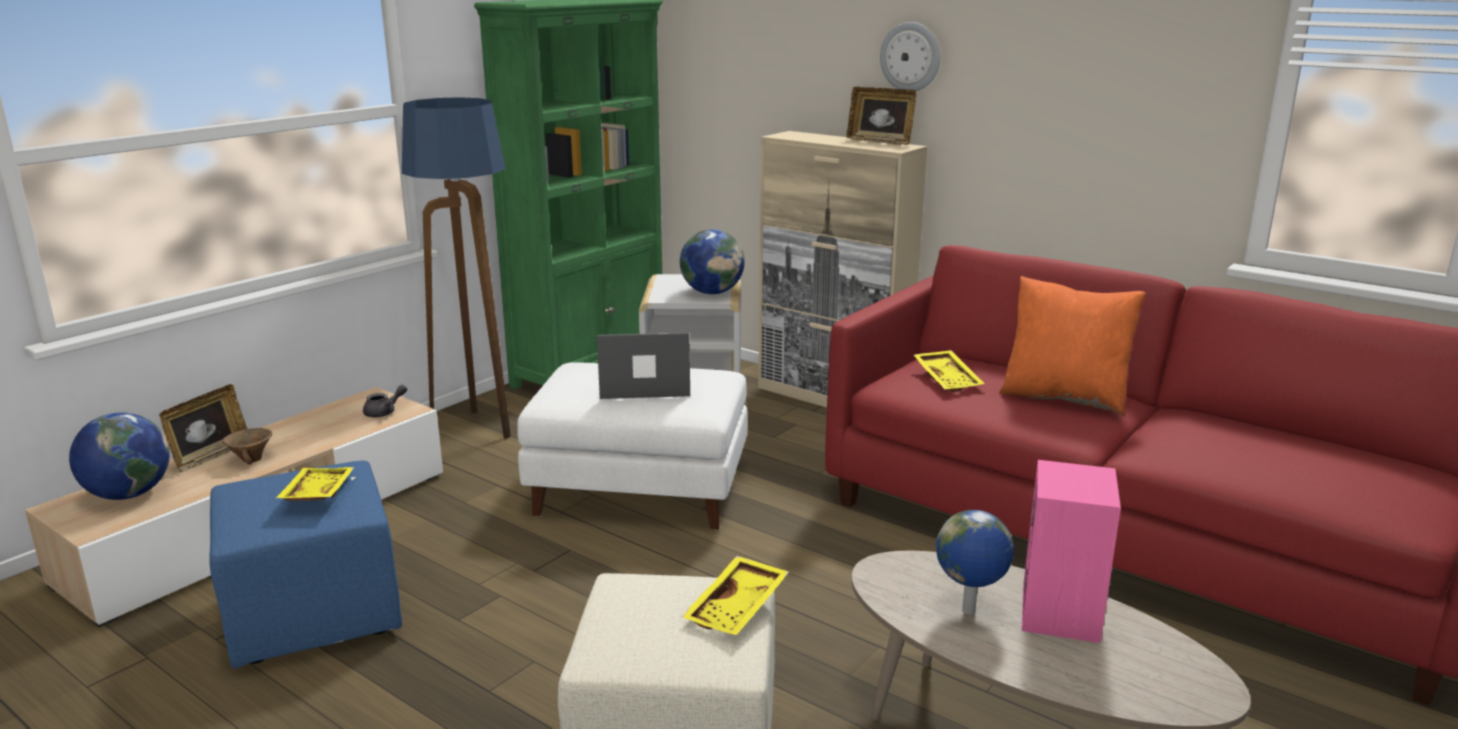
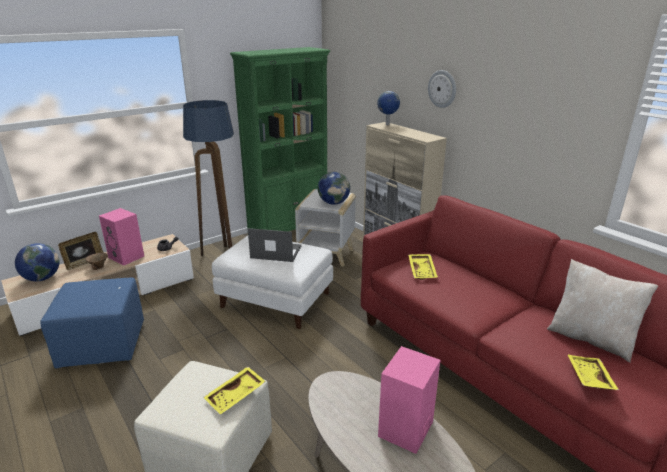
camera: 15 degrees right, 5 degrees up
yellow tray [276,467,355,501] -> yellow tray moved to [567,354,619,390]
picture frame [846,87,916,145] -> none
globe [936,510,1014,614] -> globe moved to [377,91,400,125]
orange pillow [999,276,1146,416] -> none
none -> pink speaker [99,208,144,265]
none -> beige pillow [547,259,658,363]

